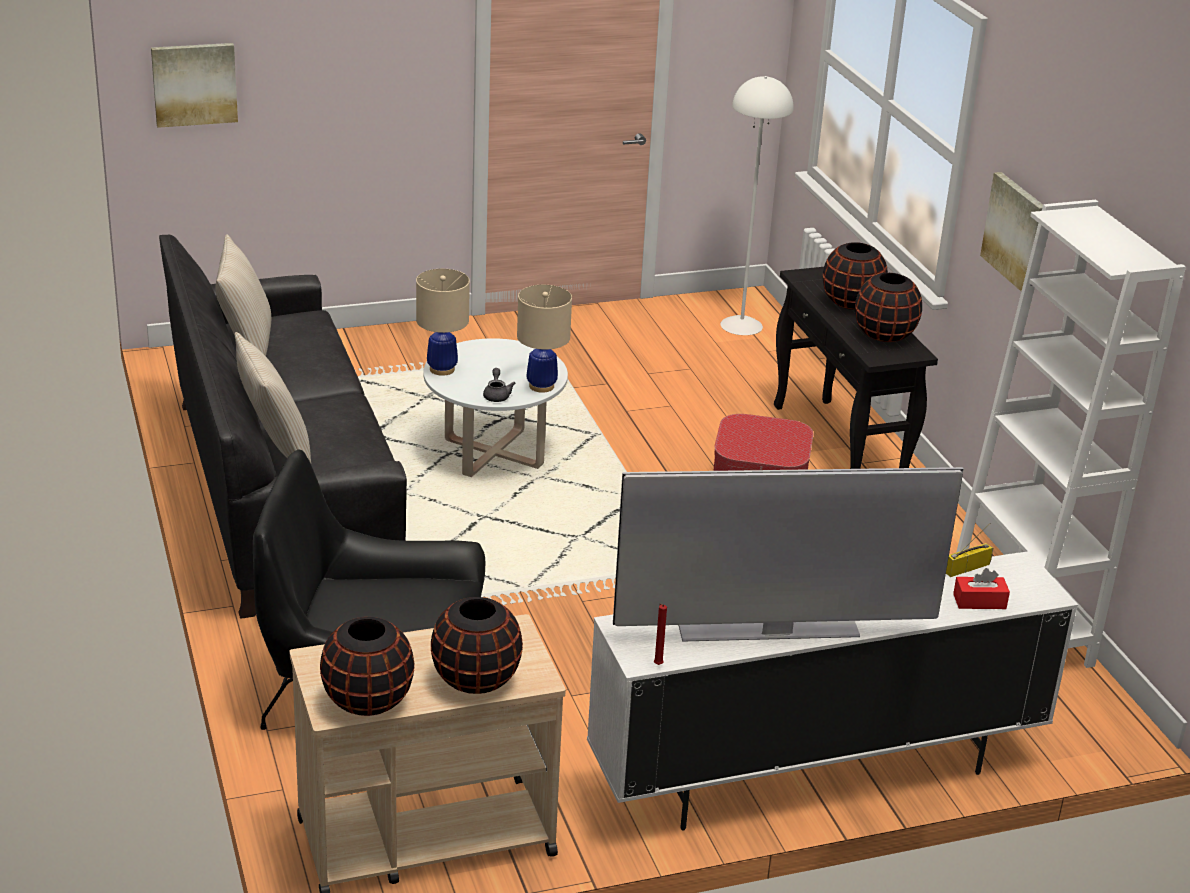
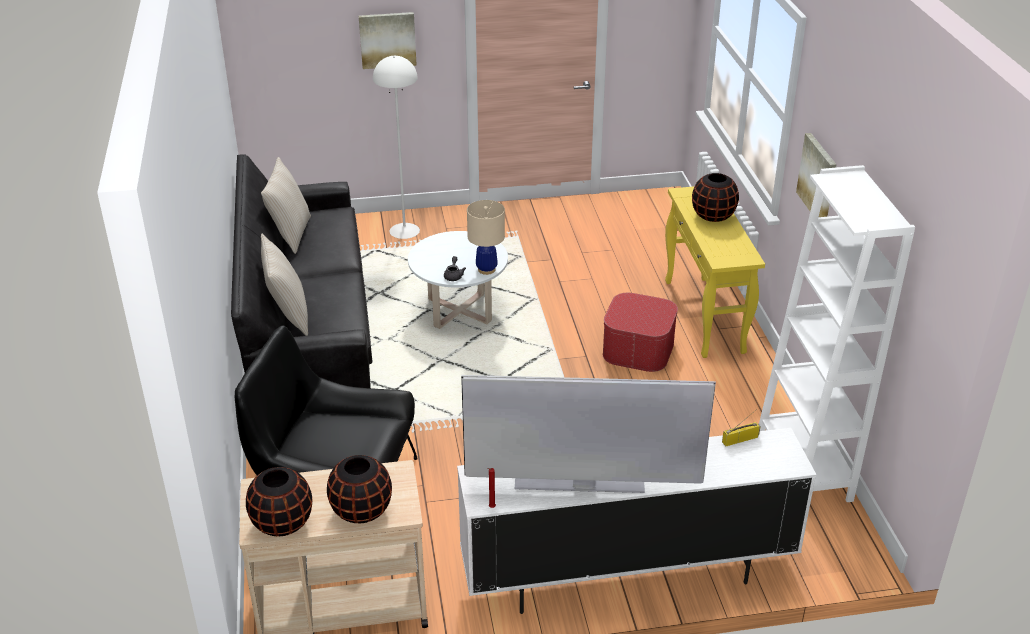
camera: 10 degrees right, 5 degrees up
picture [151,43,238,128] -> picture moved to [359,12,417,69]
beige table lamp [416,269,470,376] -> none
white floor lamp [720,76,794,335] -> white floor lamp moved to [373,56,420,239]
black console table [774,267,938,469] -> yellow console table [665,186,765,358]
black vase [855,273,922,342] -> none
red tissue box [953,568,1010,609] -> none

